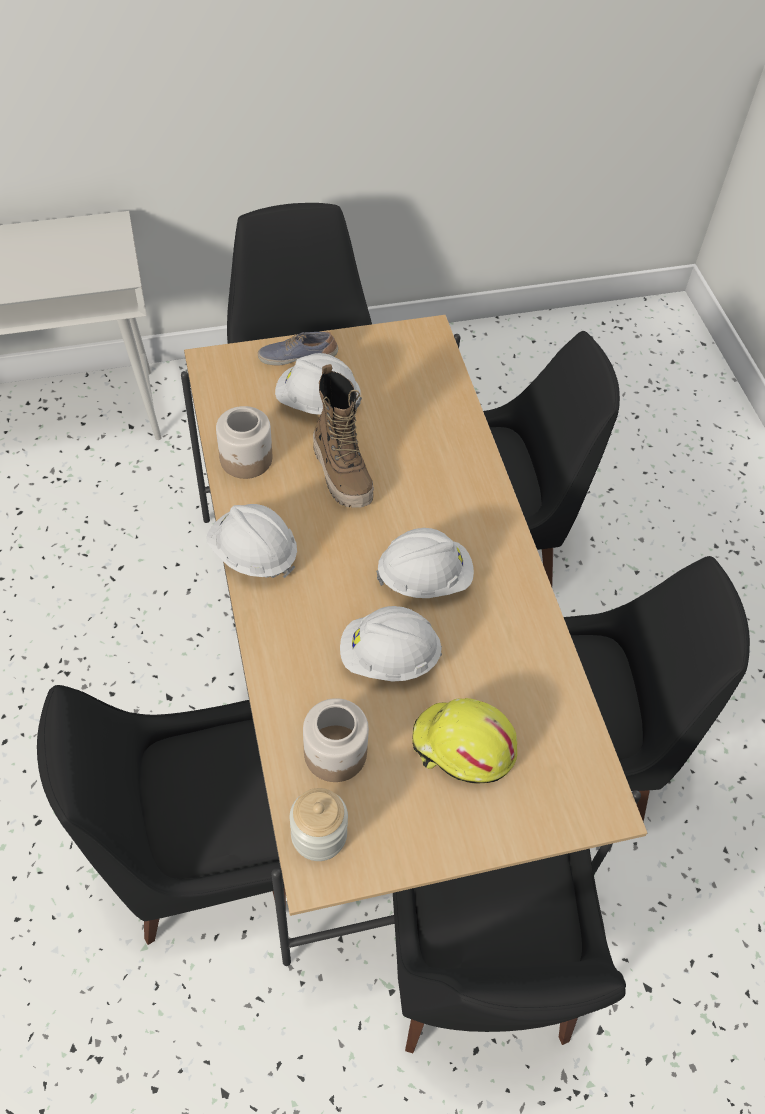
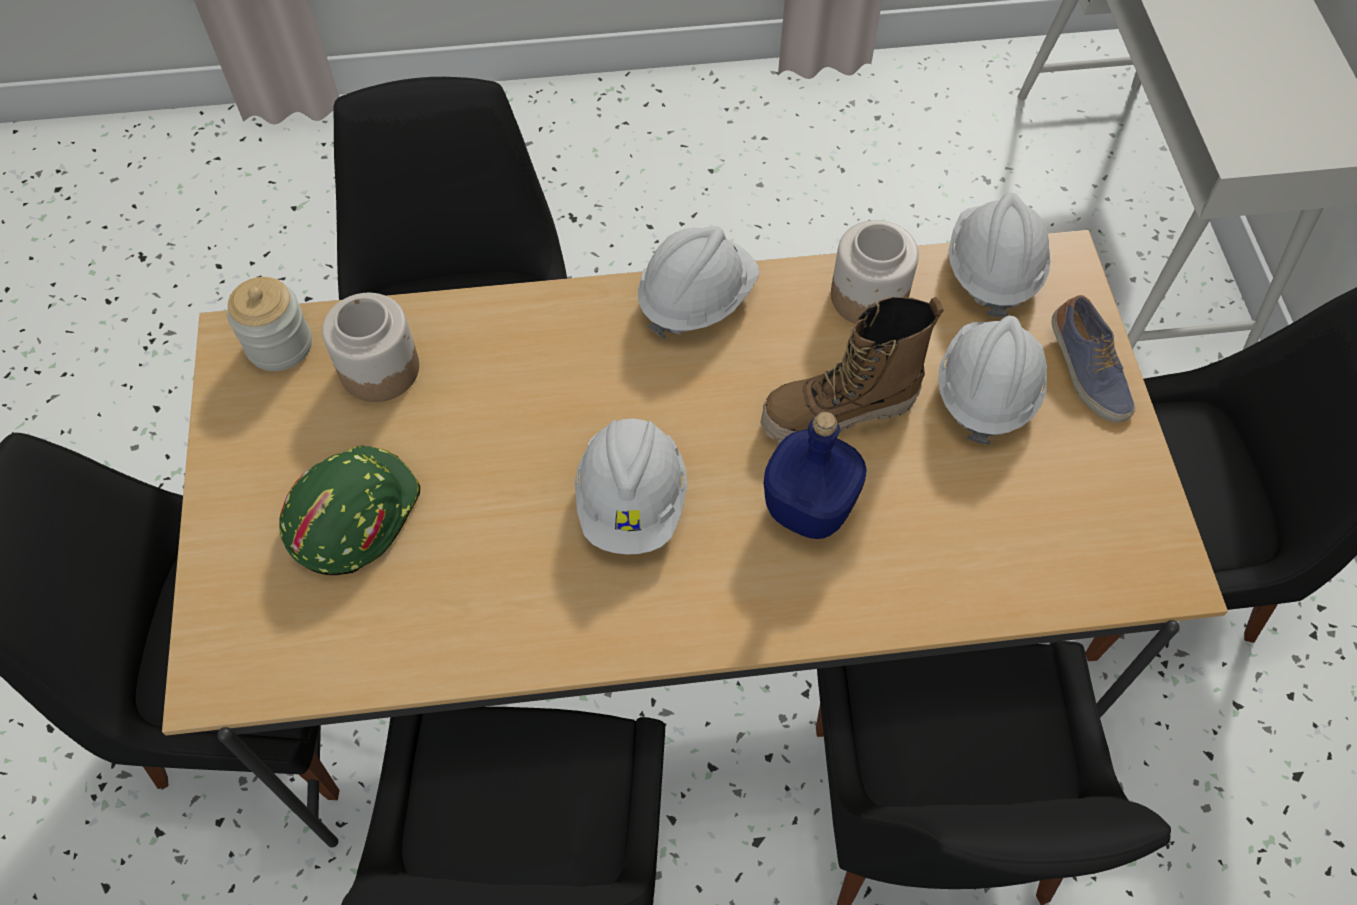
camera: 100 degrees right, 5 degrees up
shoe [258,332,338,365] -> shoe turned 150 degrees clockwise [1051,295,1135,422]
white hard hat [340,606,442,682] -> white hard hat moved to [949,193,1051,317]
yellow hard hat [412,698,517,784] -> green hard hat [279,445,421,575]
none -> blue bottle [763,412,867,539]

